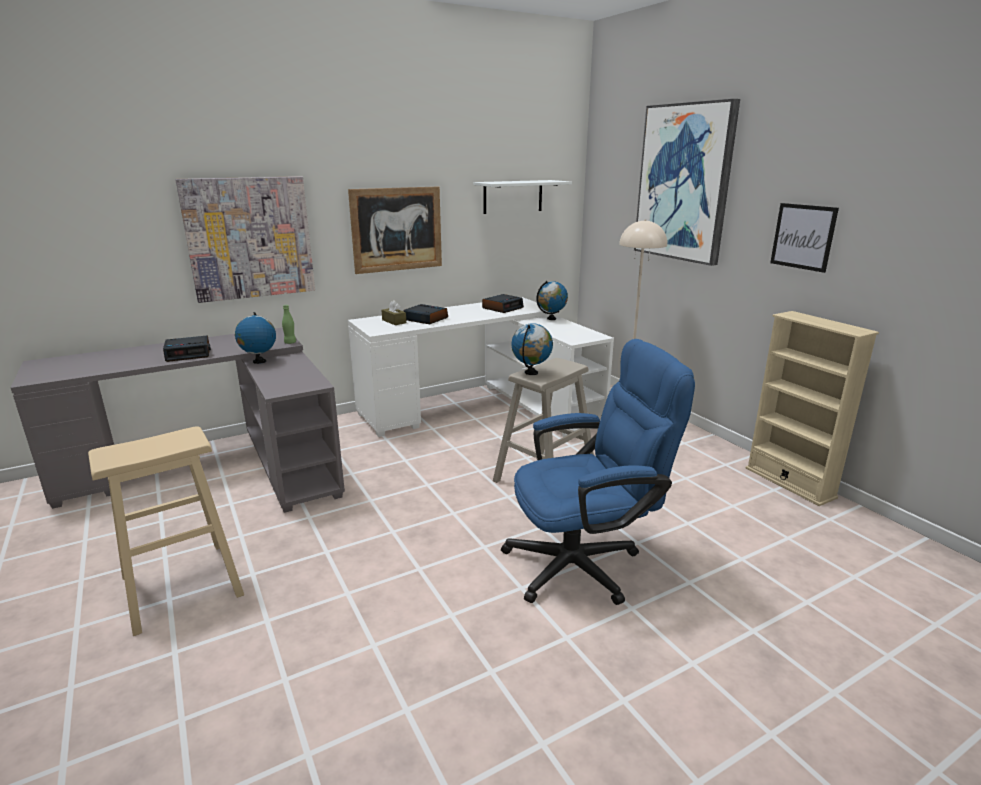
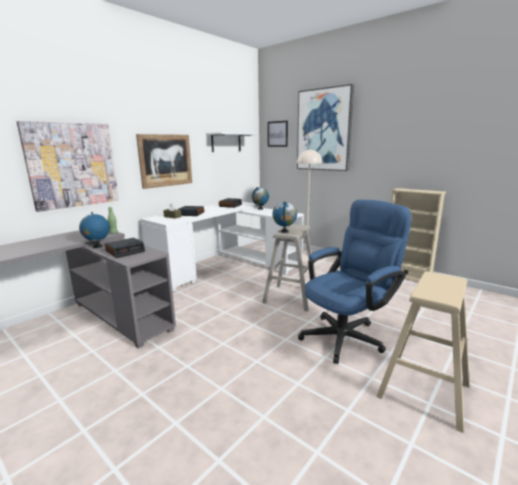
camera: 20 degrees left, 5 degrees down
beige stool [88,426,244,636] -> beige stool moved to [376,271,470,433]
alarm clock [163,335,211,362] -> alarm clock moved to [105,238,145,258]
picture [770,203,839,273] -> picture moved to [268,121,288,147]

